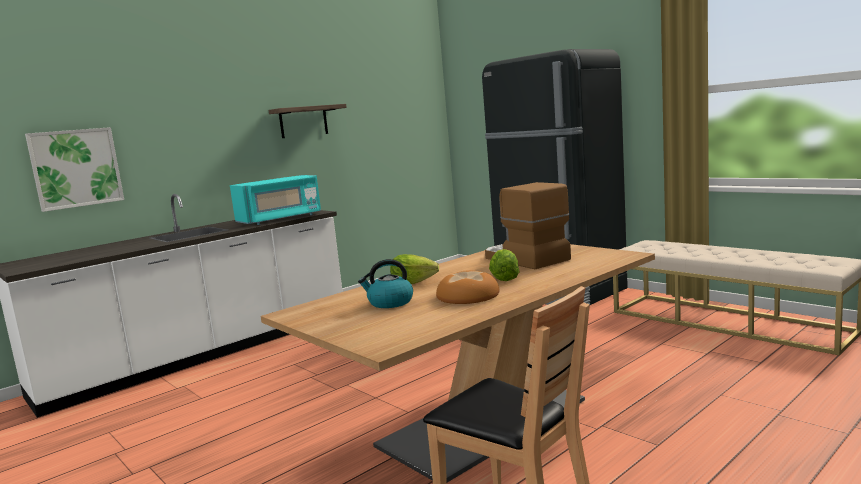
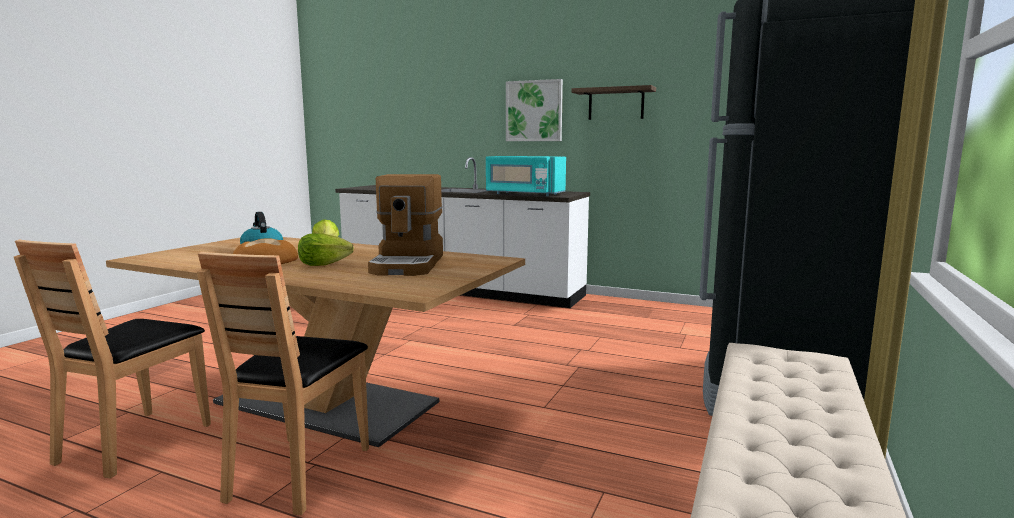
camera: 65 degrees right, 0 degrees up
picture [25,127,124,212] -> picture moved to [506,79,563,141]
coffee machine [485,182,571,269] -> coffee machine turned 150 degrees clockwise [368,174,443,276]
none -> brown chair [197,252,369,515]

